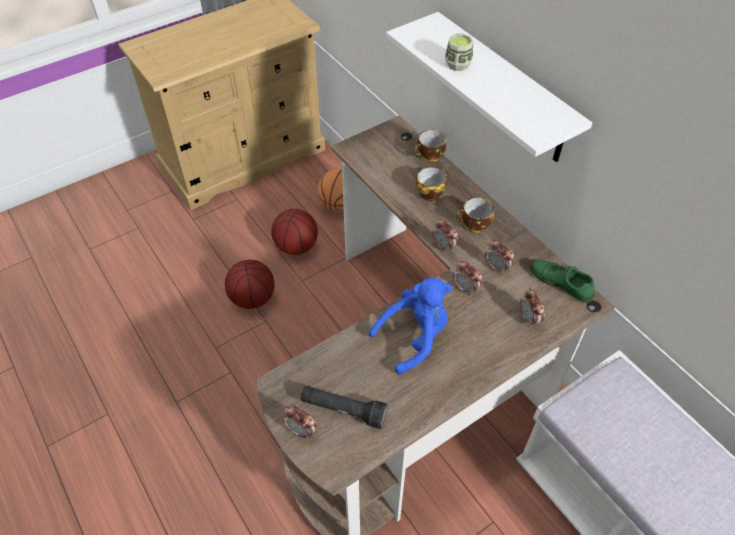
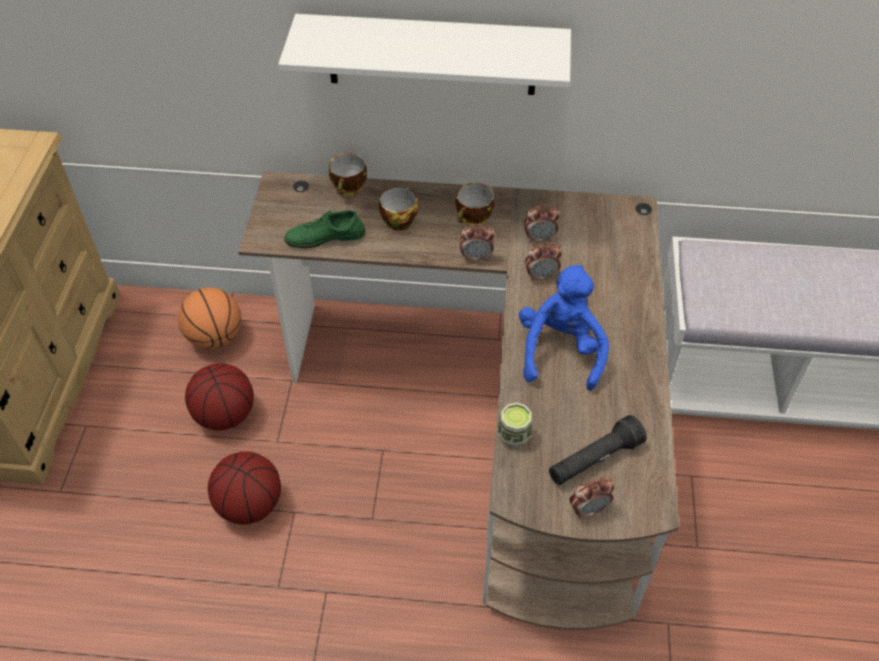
camera: 50 degrees left, 0 degrees up
cup [445,34,473,71] -> cup moved to [497,402,532,447]
alarm clock [520,288,545,327] -> none
green shoe [530,260,595,303] -> green shoe moved to [284,210,366,249]

